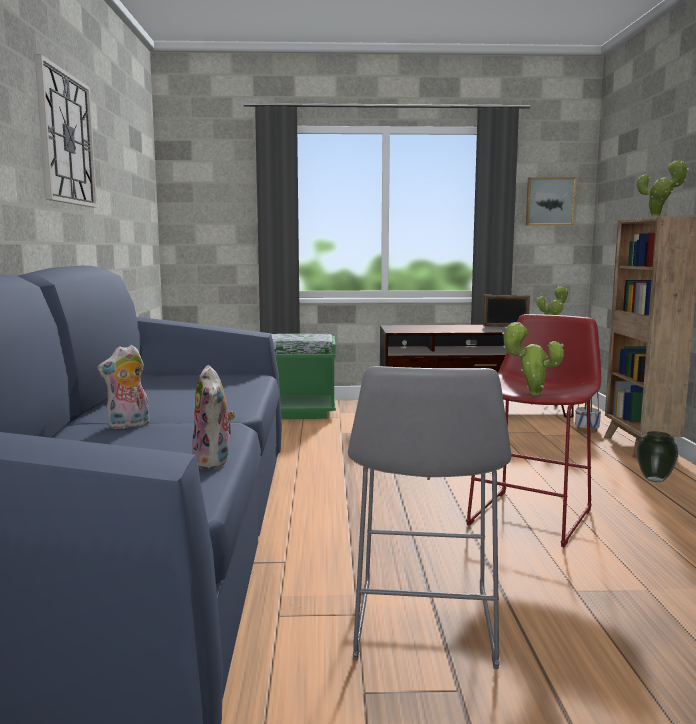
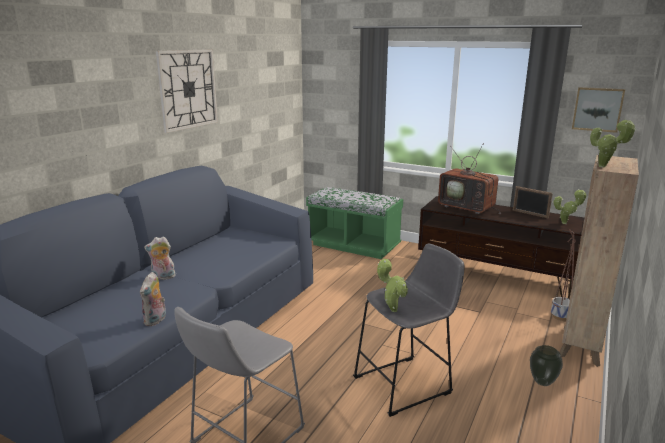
camera: 30 degrees right, 10 degrees up
red stool [466,314,601,547] -> grey stool [353,244,464,417]
none -> television [438,143,501,214]

